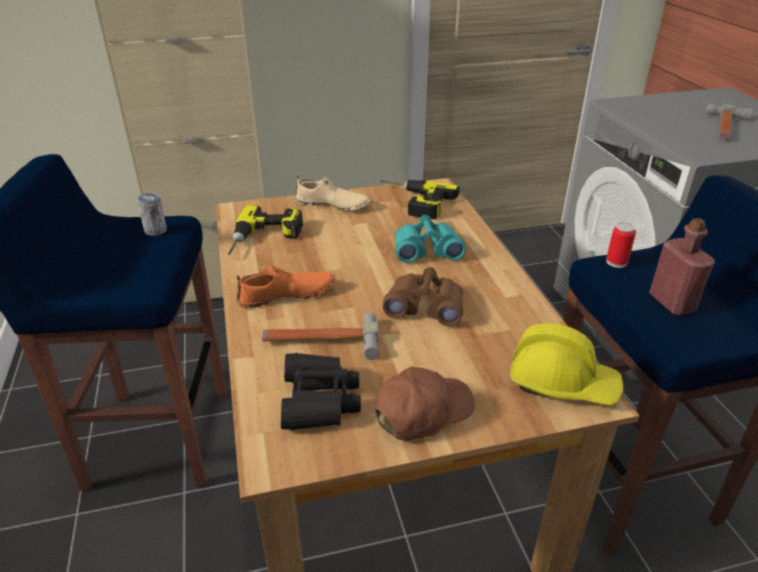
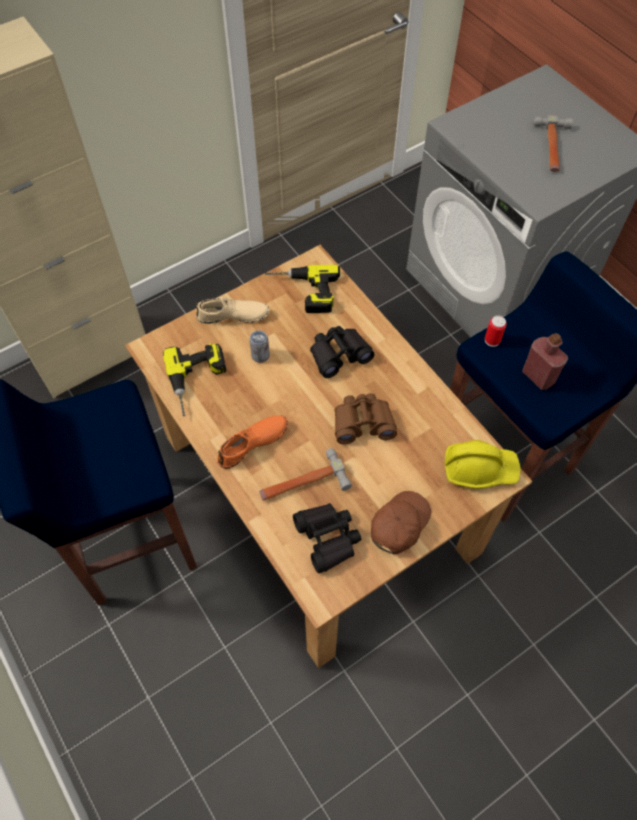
camera: 20 degrees left, 25 degrees up
can [137,193,167,236] -> can moved to [250,331,270,363]
turquoise binoculars [395,215,466,263] -> black binoculars [310,326,374,378]

